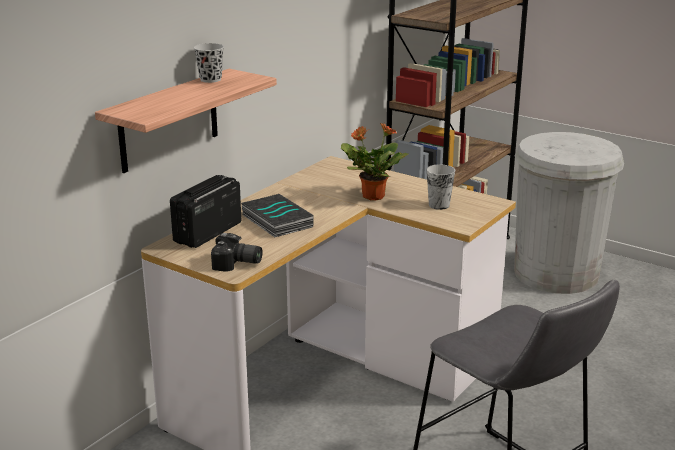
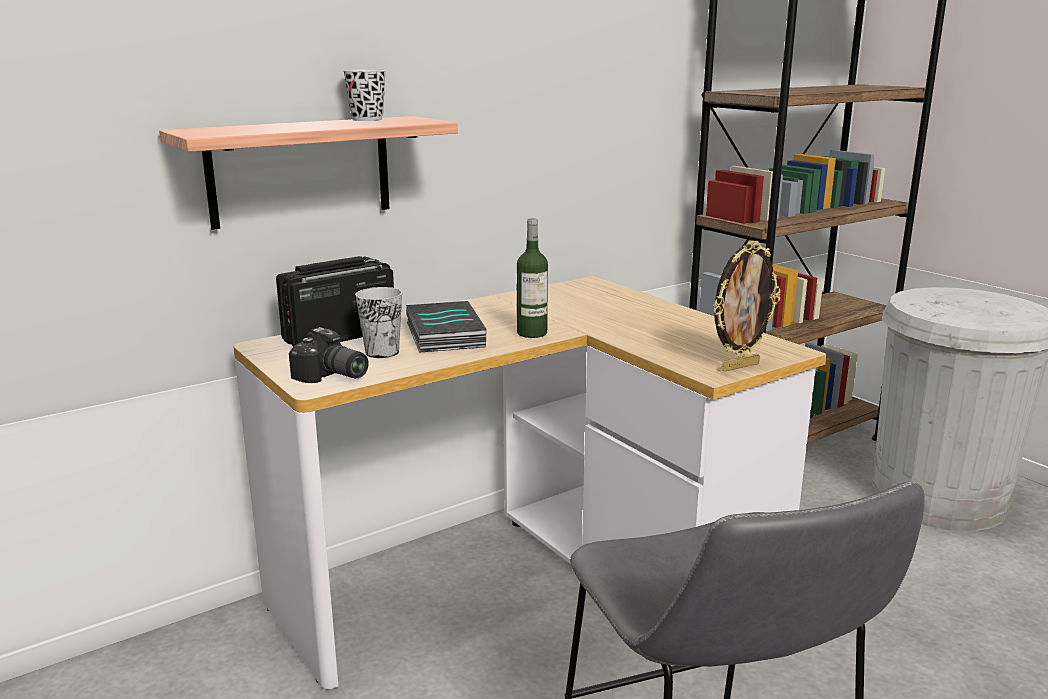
camera: 20 degrees right, 5 degrees down
potted plant [341,123,408,201] -> none
cup [427,165,455,210] -> cup moved to [355,287,402,358]
none -> bottle [517,218,548,338]
none -> picture frame [713,240,781,372]

